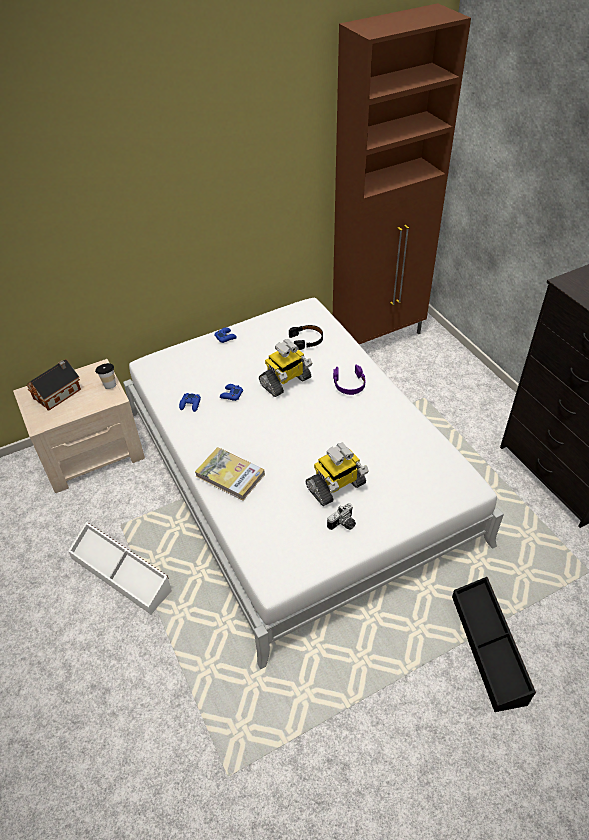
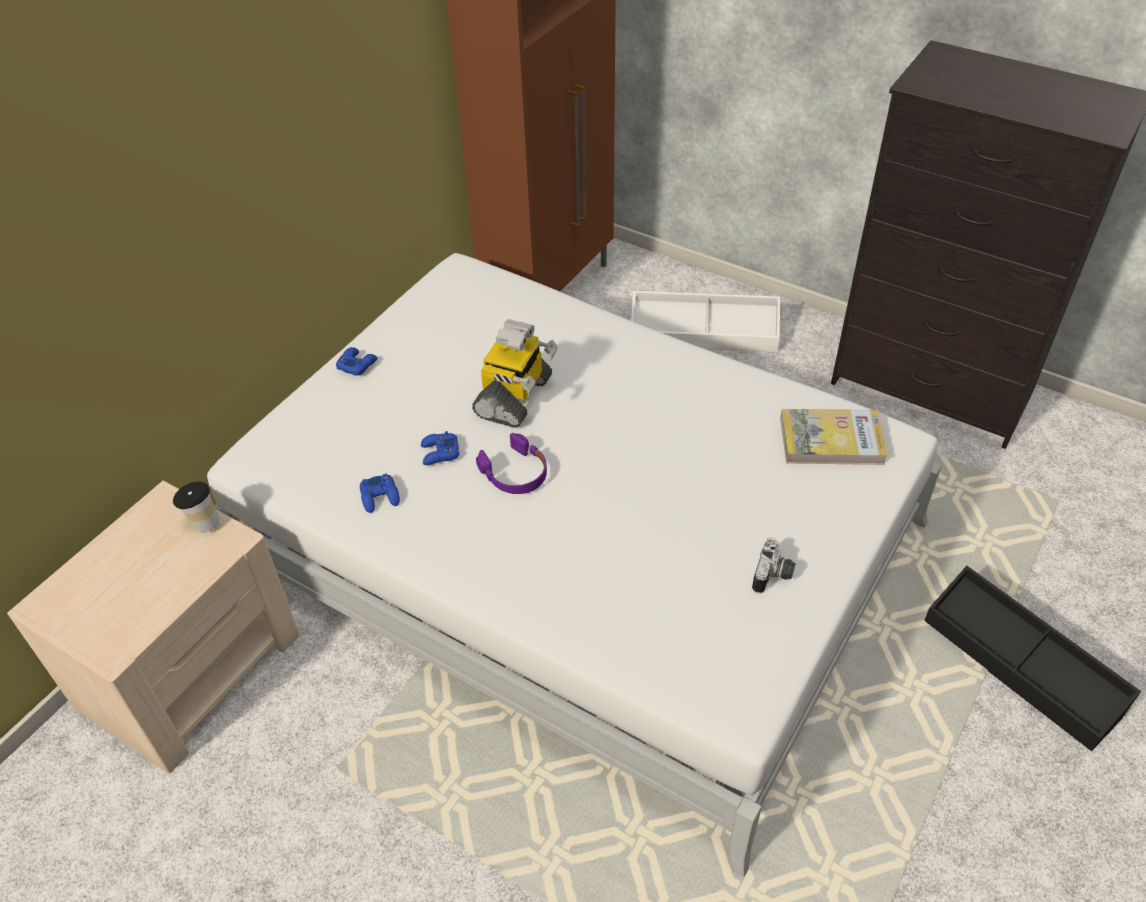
camera: 30 degrees left, 0 degrees up
toy house [26,359,81,411] -> none
white storage box [68,522,172,614] -> white storage box moved to [631,291,780,352]
book [195,447,265,501] -> book moved to [780,409,888,465]
black headphones [289,325,323,350] -> none
toy robot [306,443,369,506] -> none
purple headphones [333,365,366,395] -> purple headphones moved to [476,433,547,494]

